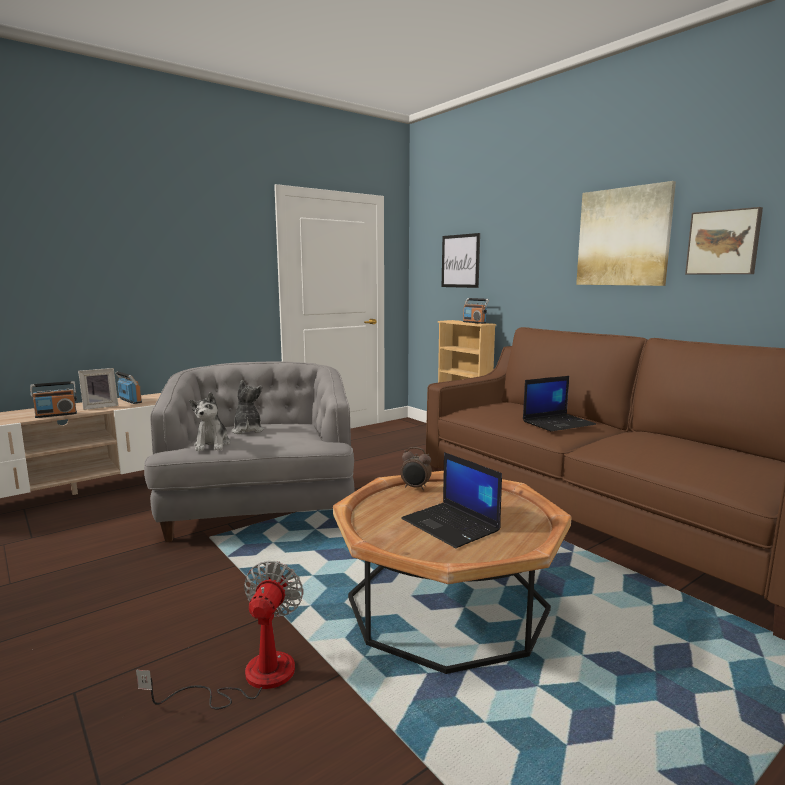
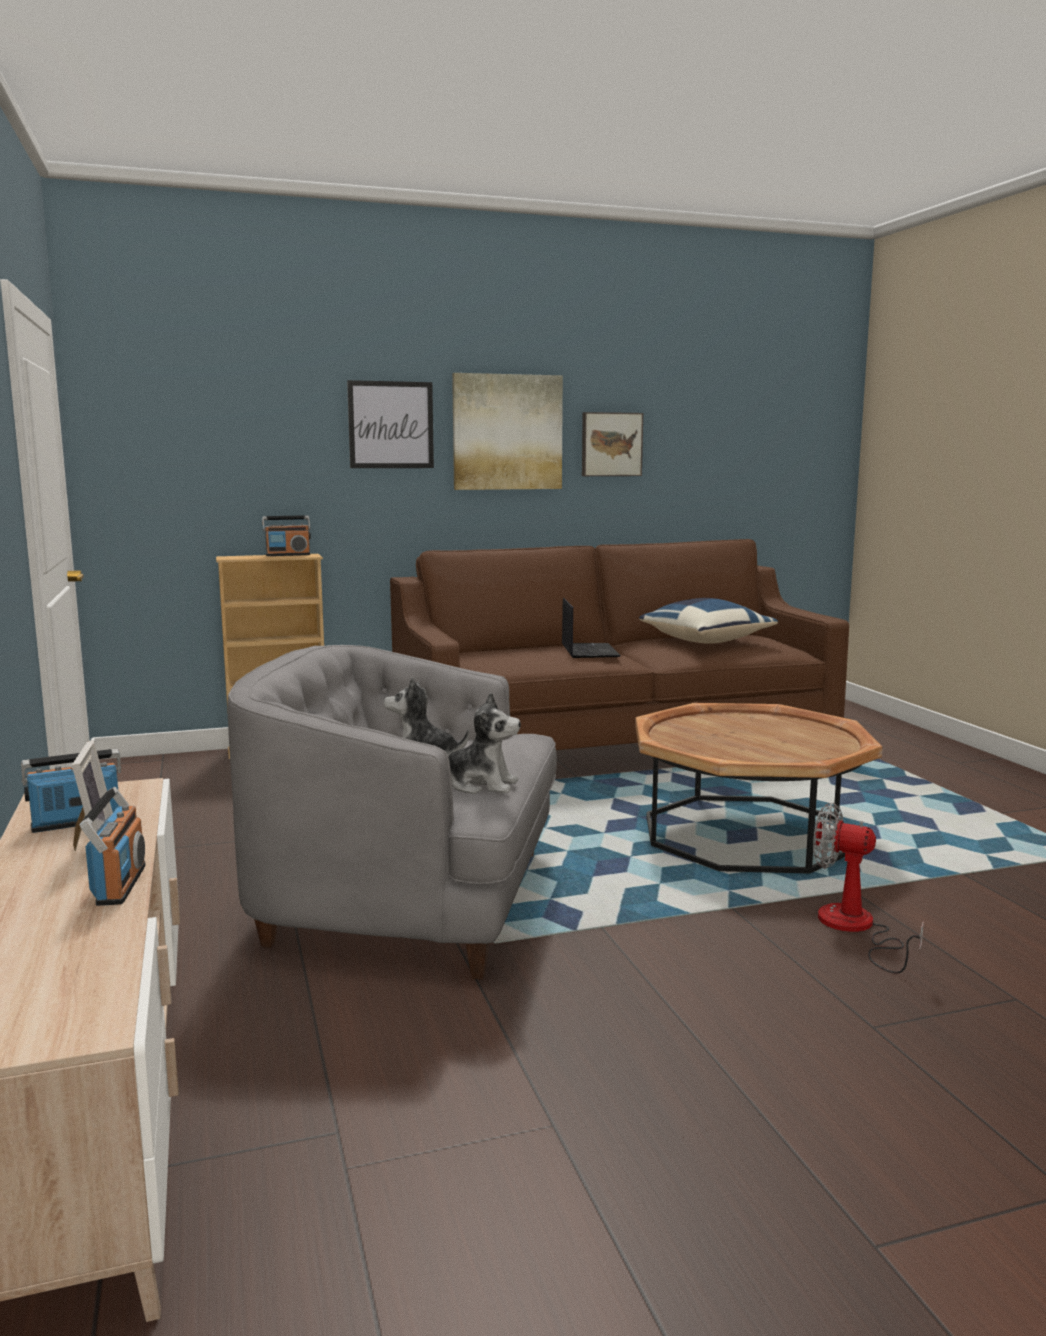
camera: 70 degrees left, 0 degrees up
alarm clock [400,447,432,490] -> none
laptop [401,452,502,548] -> none
picture [442,233,480,288] -> picture moved to [347,380,434,468]
none -> blue pillow [639,598,778,644]

